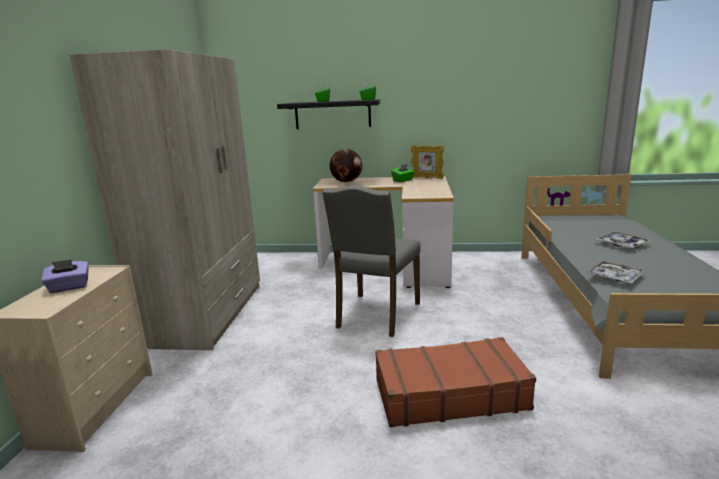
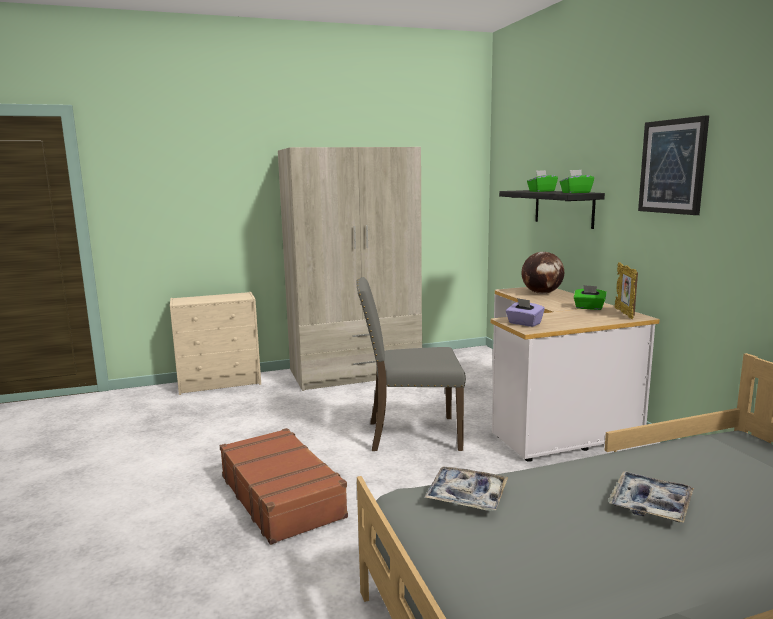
camera: 65 degrees right, 5 degrees down
purple tissue box [41,259,89,293] -> purple tissue box moved to [506,298,545,327]
none -> picture [638,116,709,215]

